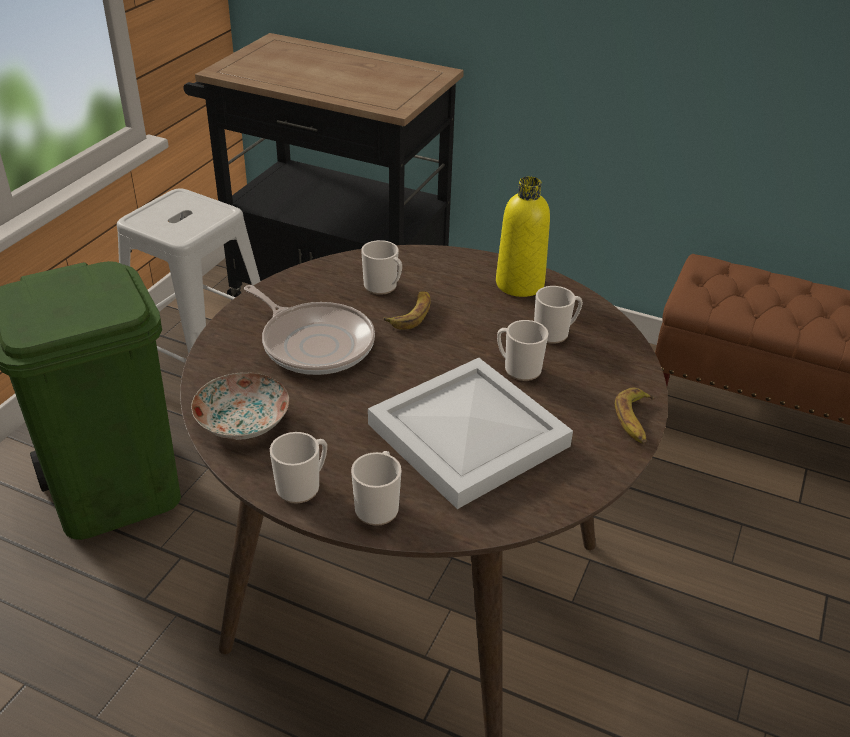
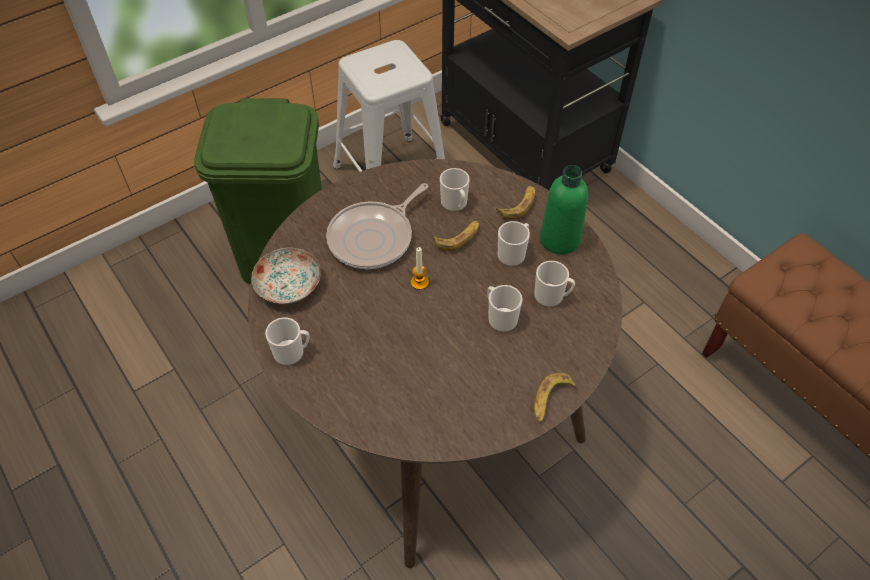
camera: 30 degrees right, 15 degrees up
frying pan [244,285,375,375] -> frying pan turned 60 degrees clockwise [326,183,428,269]
mug [351,451,401,526] -> mug moved to [498,221,530,266]
white tray [368,358,573,509] -> none
yellow bottle [496,176,550,297] -> green bottle [540,165,588,255]
none -> candle [411,247,429,290]
none -> banana [496,186,535,220]

